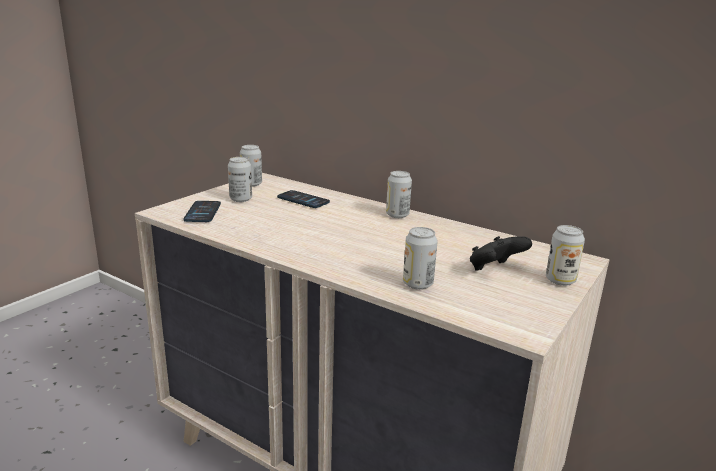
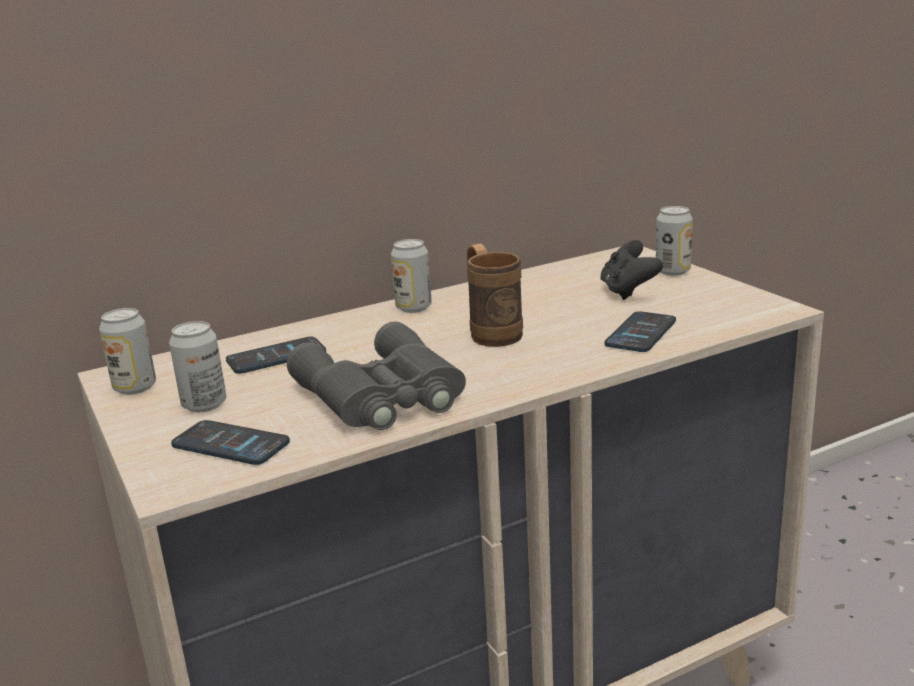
camera: 60 degrees left, 0 degrees up
can [403,227,438,290] -> phone [605,312,676,352]
none -> grey binoculars [287,321,466,430]
none -> brown mug [467,243,523,347]

